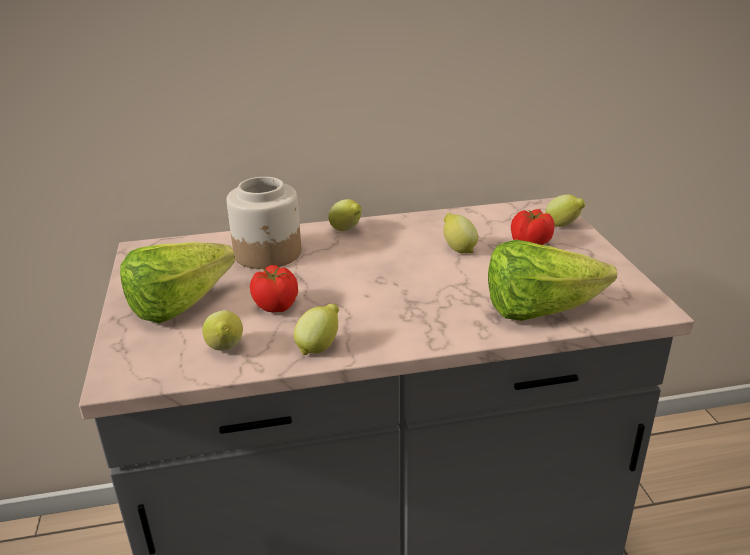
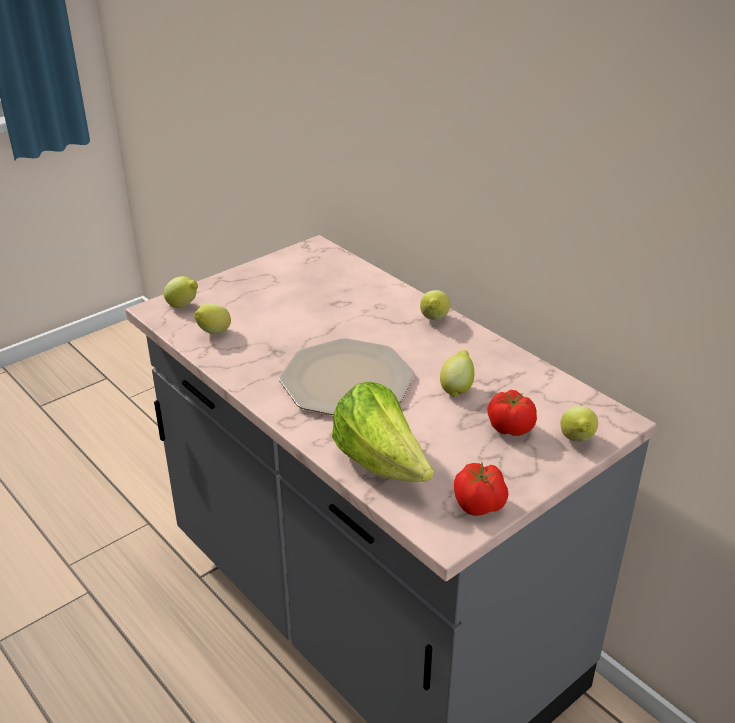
camera: 60 degrees right, 5 degrees up
lettuce [120,242,235,323] -> none
jar [227,177,301,269] -> none
tomato [250,265,298,312] -> tomato moved to [454,462,508,516]
lemon [294,304,339,355] -> lemon moved to [164,276,198,308]
none -> plate [279,338,414,415]

